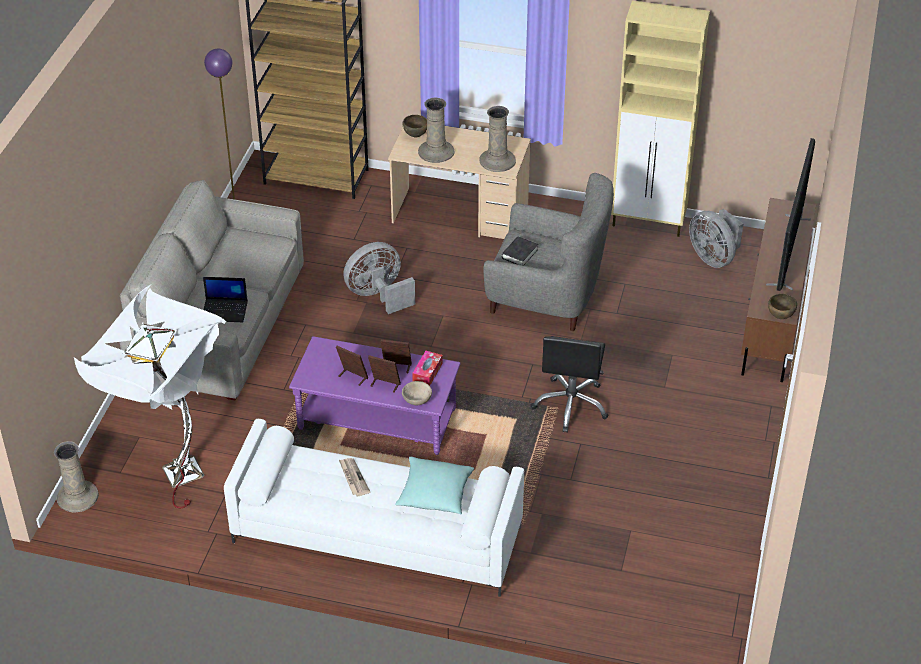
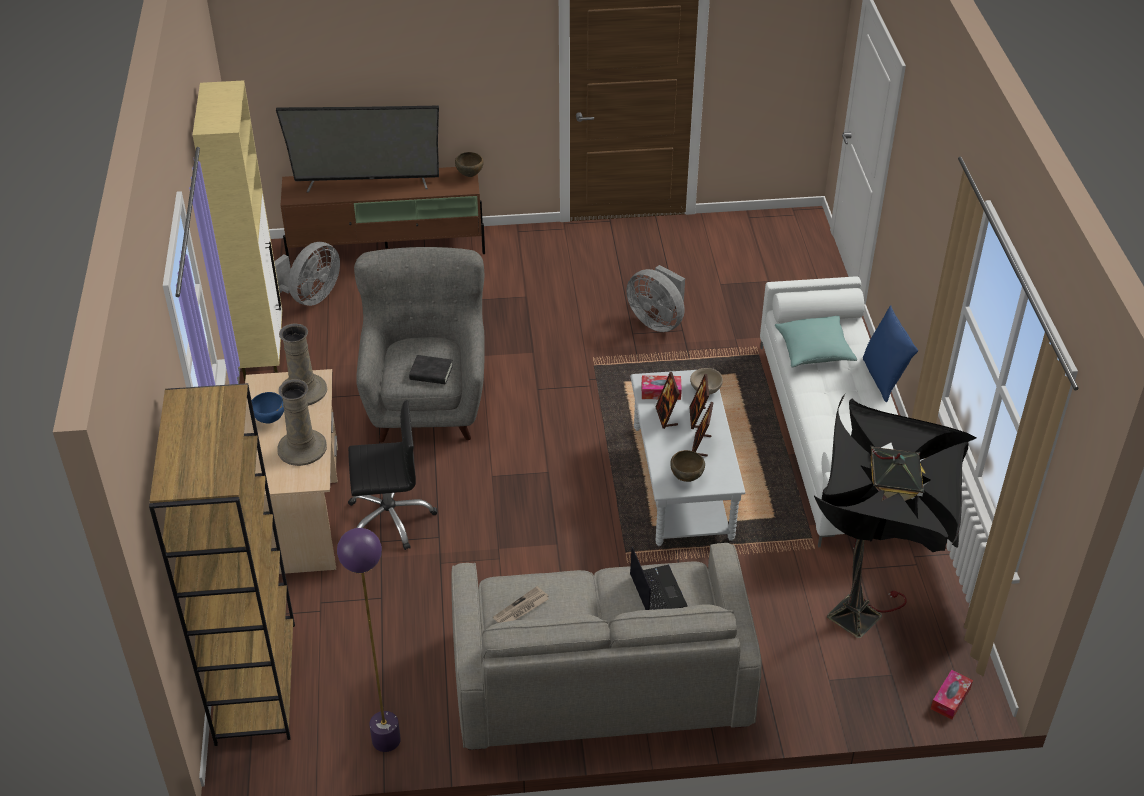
camera: 110 degrees left, 0 degrees up
beige vase [54,441,99,512] -> tissue box [931,670,973,719]
white floor lamp [74,285,226,508] -> black floor lamp [814,393,977,638]
purple coffee table [289,336,460,455] -> grey coffee table [630,370,745,546]
newspaper [339,458,370,496] -> newspaper moved to [493,586,549,623]
grey fan [343,242,415,314] -> grey fan moved to [626,265,685,332]
brown bowl [403,115,427,137] -> brown bowl moved to [670,450,705,482]
black office chair [531,336,609,433] -> black office chair moved to [348,400,437,550]
none -> blue bowl [251,392,284,424]
none -> blue pillow [863,305,918,402]

